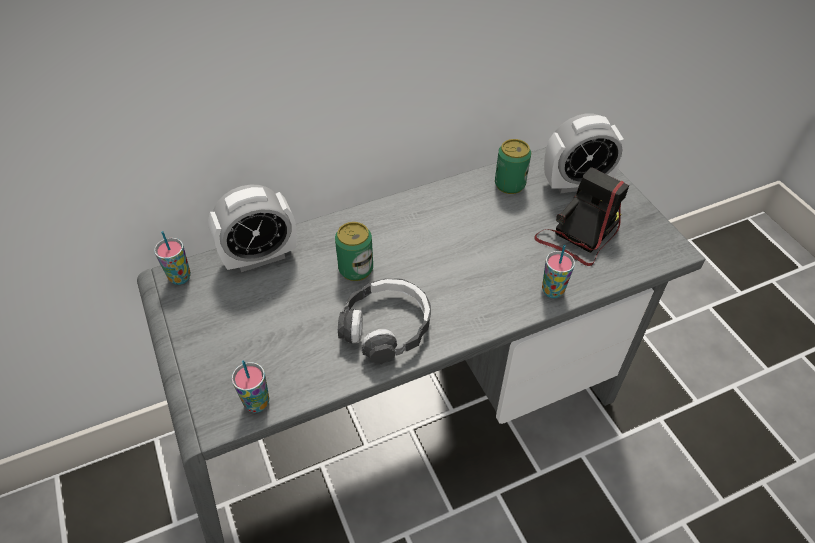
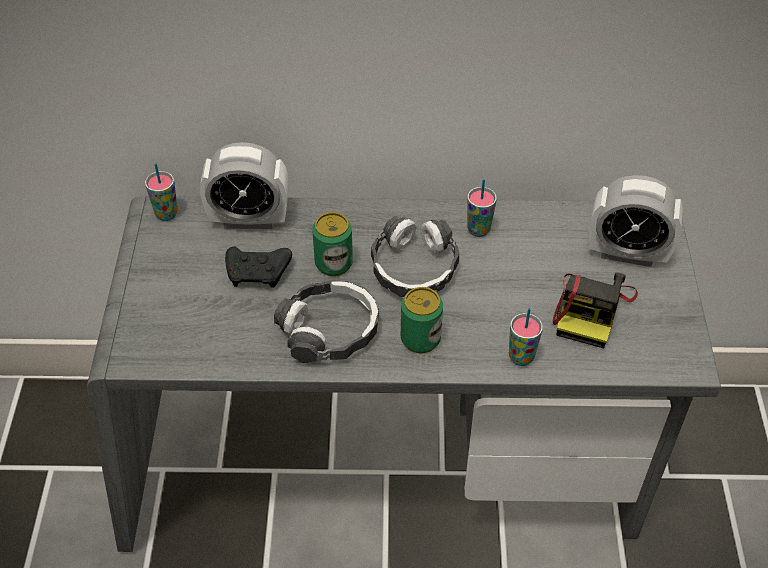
camera: 25 degrees right, 0 degrees up
cup [232,360,269,413] -> cup moved to [467,179,497,237]
can [495,139,531,194] -> can moved to [401,287,443,353]
camera [534,167,629,266] -> camera turned 135 degrees clockwise [553,272,638,348]
none -> black game controller [225,246,292,288]
none -> headphones [371,215,459,297]

